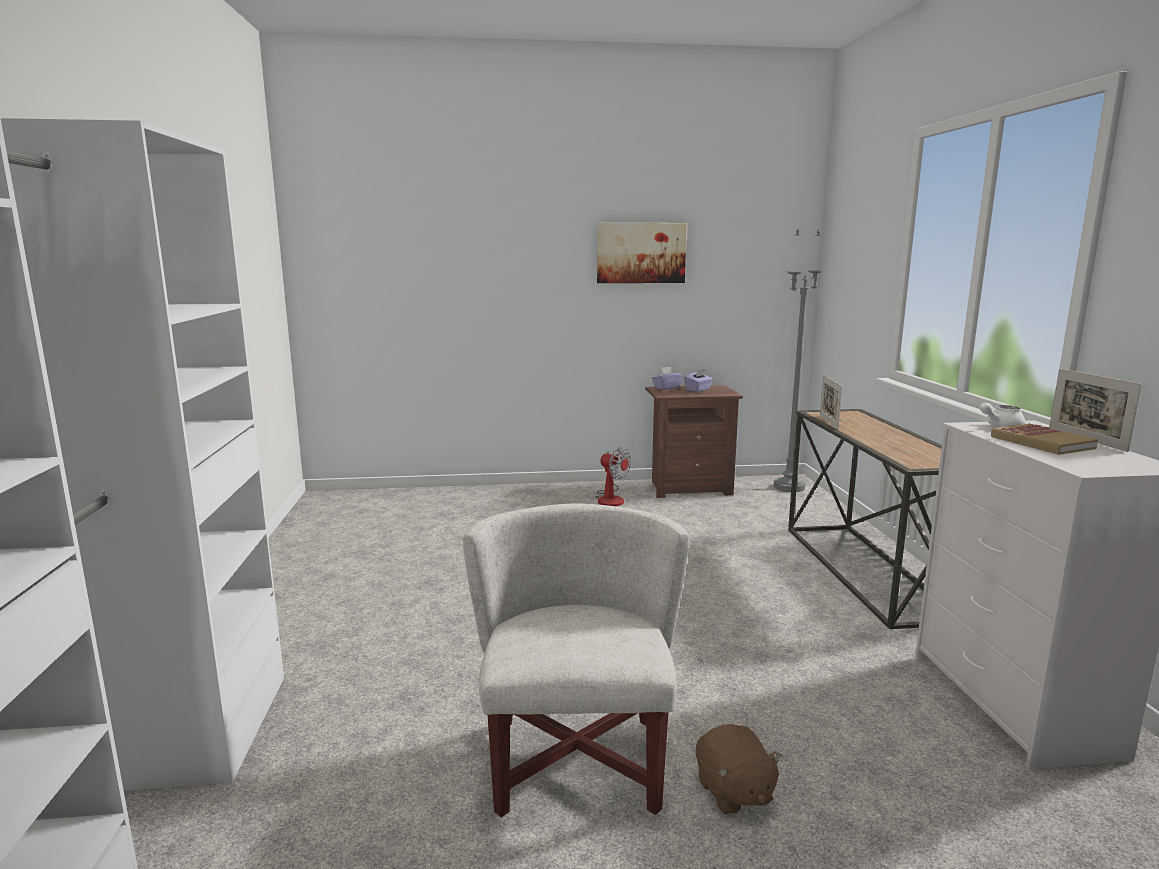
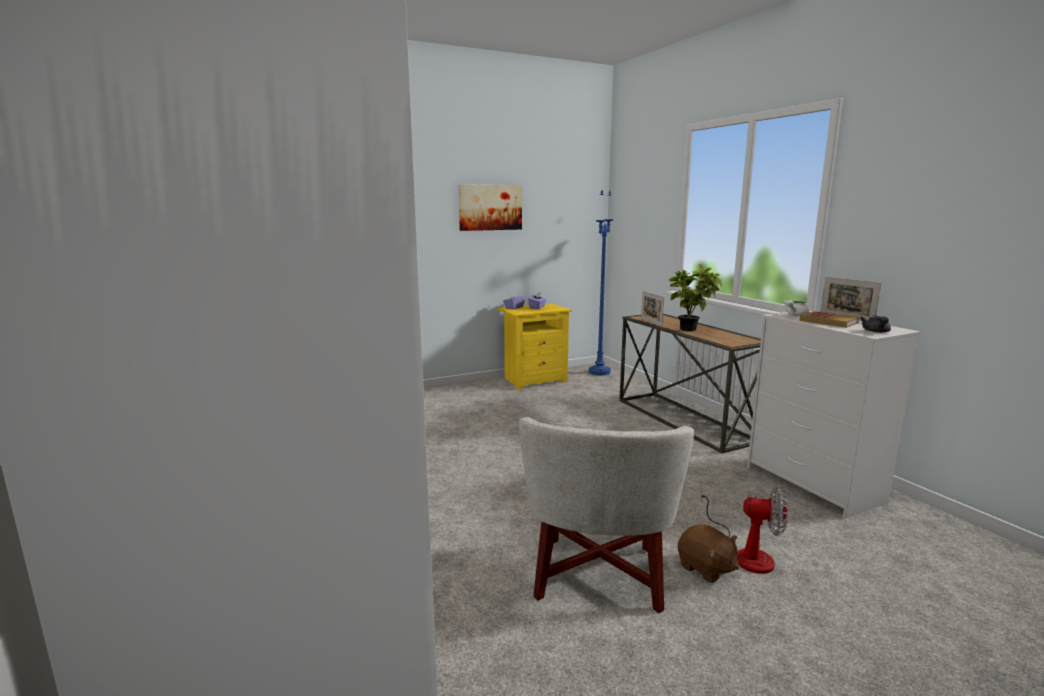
camera: 20 degrees left, 0 degrees up
white armchair [463,503,689,817] -> white armchair turned 150 degrees counterclockwise [519,417,694,613]
fan [595,447,631,506] -> fan moved to [701,487,788,574]
brown nightstand [645,385,743,498] -> yellow nightstand [497,303,572,390]
grey floor lamp [774,229,823,492] -> blue floor lamp [589,191,614,376]
none -> potted plant [669,264,722,331]
none -> grey teapot [860,316,891,333]

